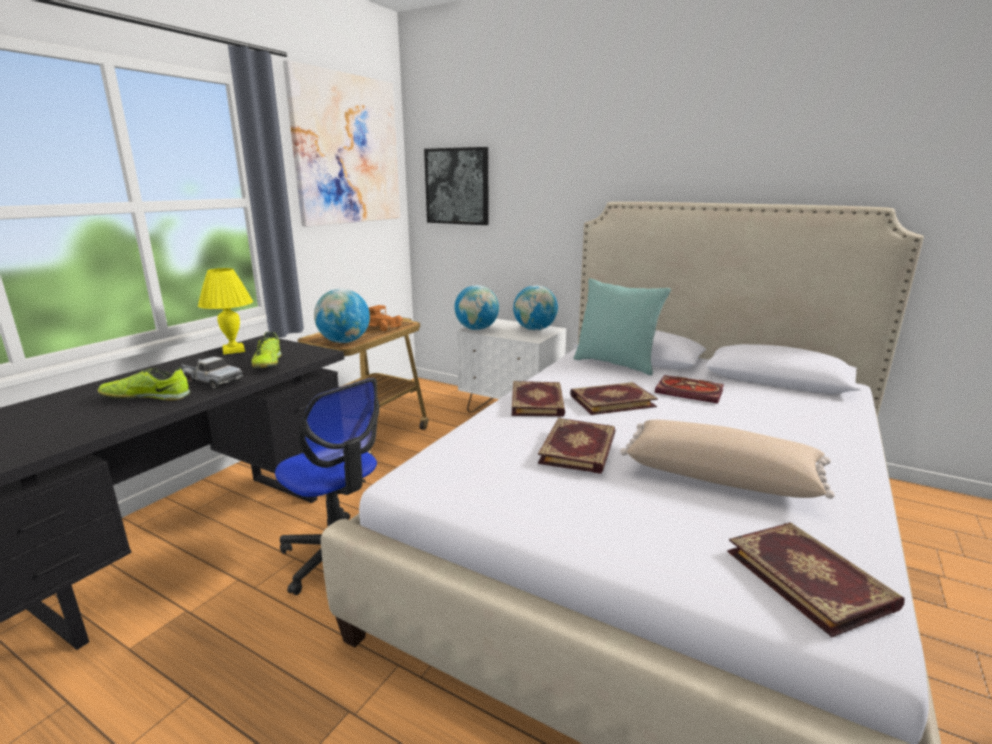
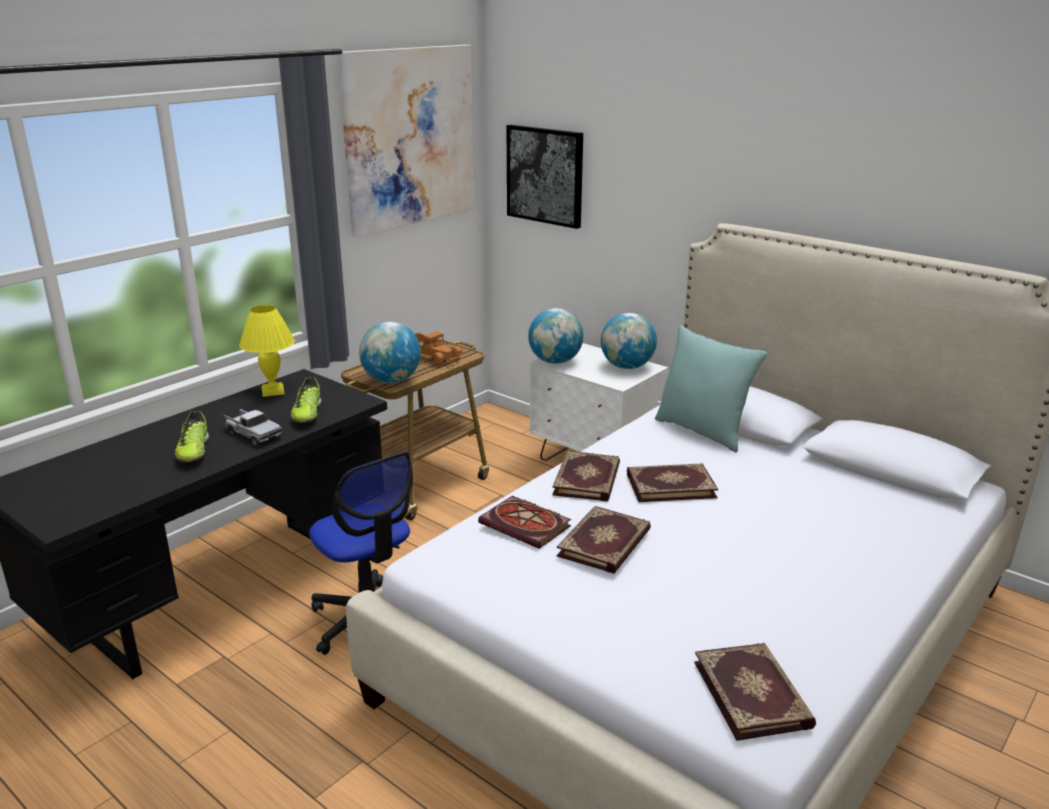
camera: 10 degrees right, 5 degrees up
shoe [98,367,190,400] -> shoe turned 105 degrees counterclockwise [175,411,209,462]
beige pillow [620,420,835,499] -> none
book [655,375,724,404] -> book moved to [478,496,571,549]

